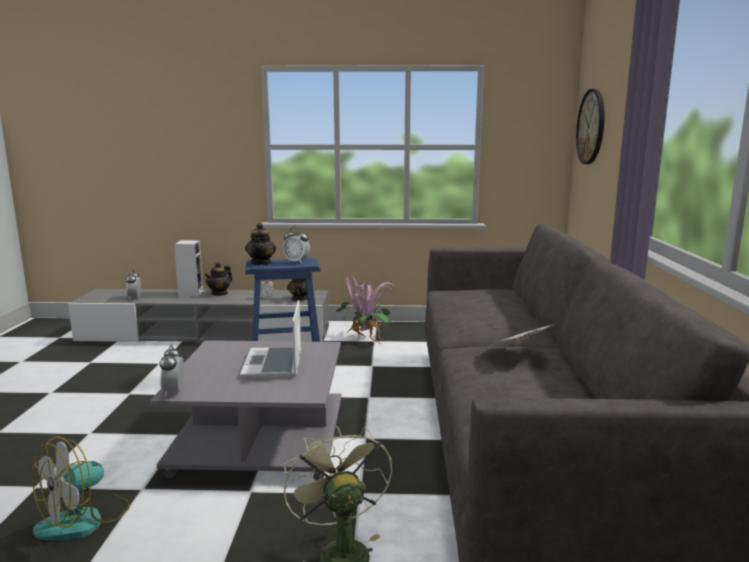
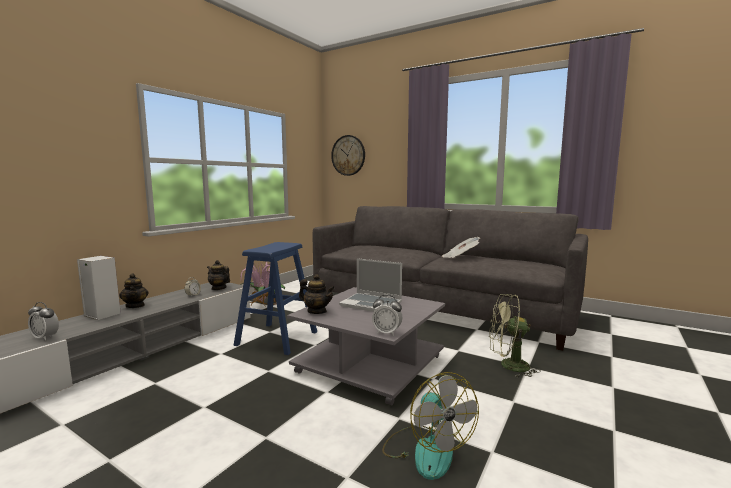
camera: 60 degrees left, 5 degrees down
teapot [245,223,276,265] -> teapot moved to [299,274,335,314]
alarm clock [283,227,310,263] -> none

